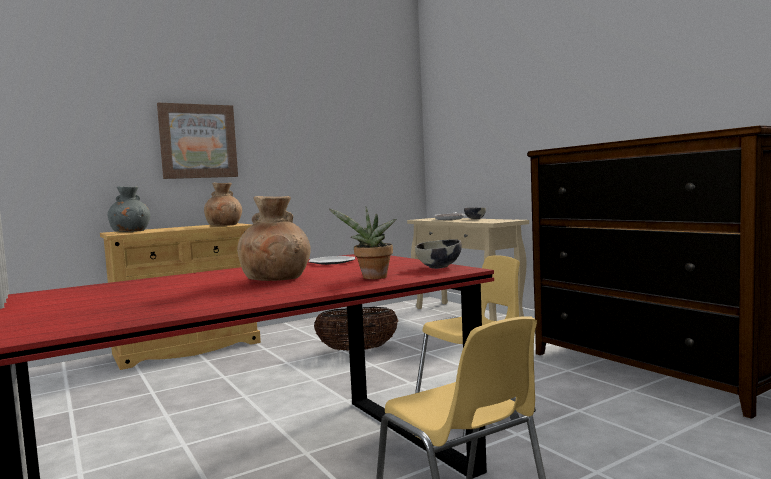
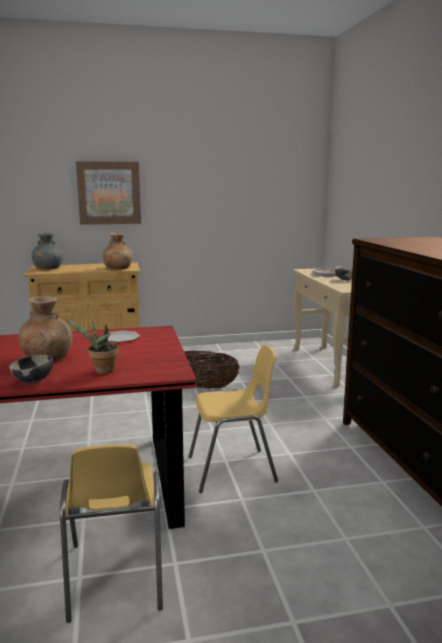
camera: 20 degrees right, 10 degrees up
bowl [415,239,462,269] -> bowl moved to [9,355,53,384]

